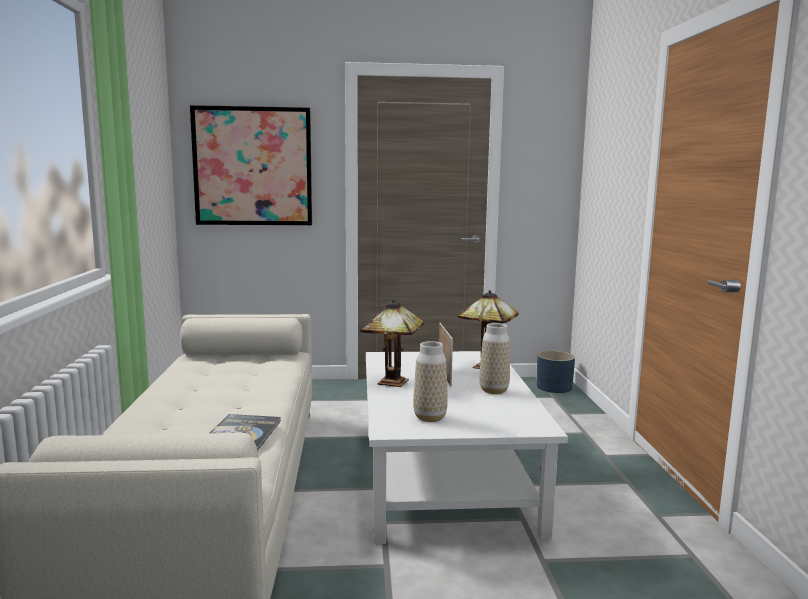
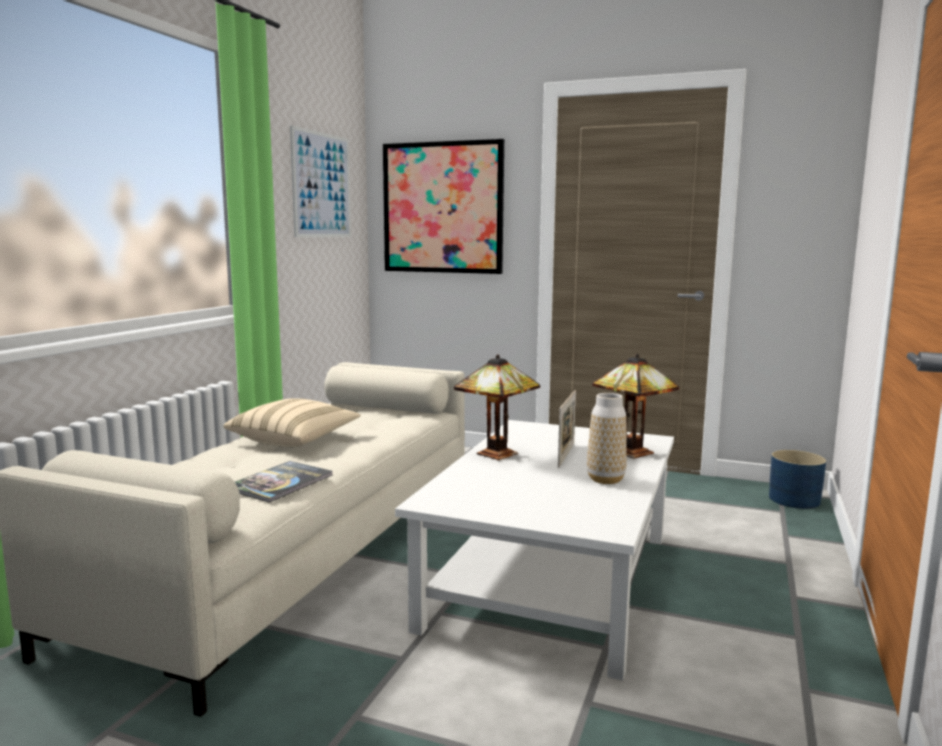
camera: 25 degrees right, 0 degrees up
vase [413,341,448,422] -> none
none -> beige pillow [223,398,361,447]
none -> picture [290,125,351,237]

